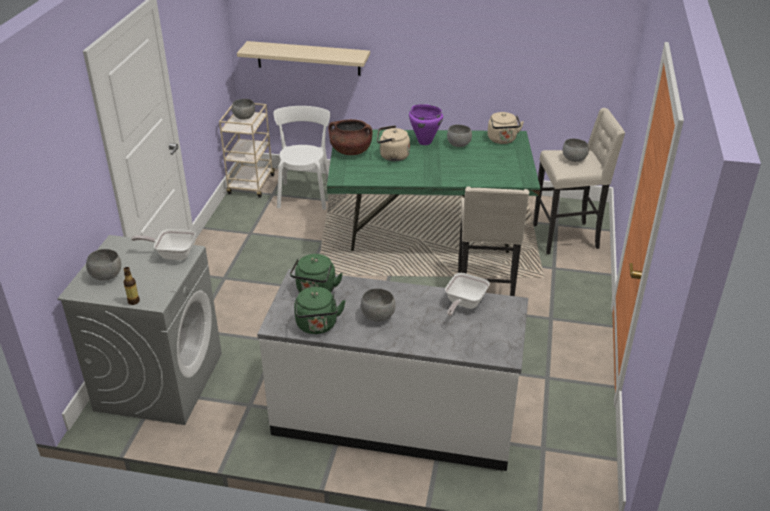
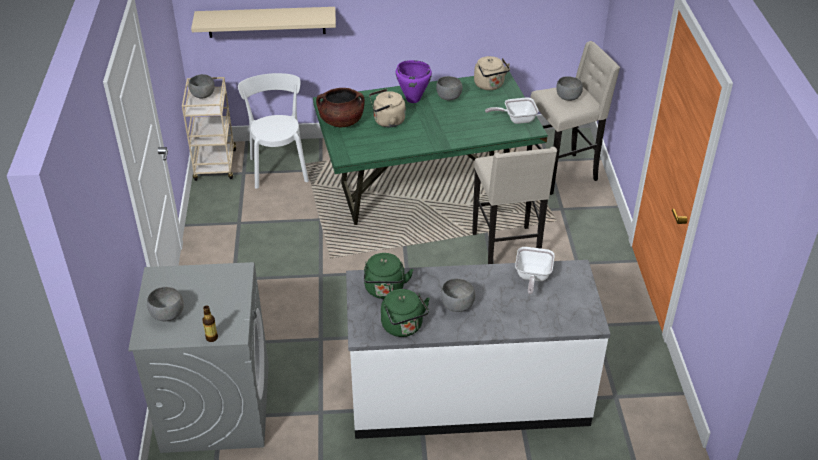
camera: 15 degrees left, 5 degrees up
frying pan [131,229,196,260] -> frying pan moved to [485,97,539,124]

